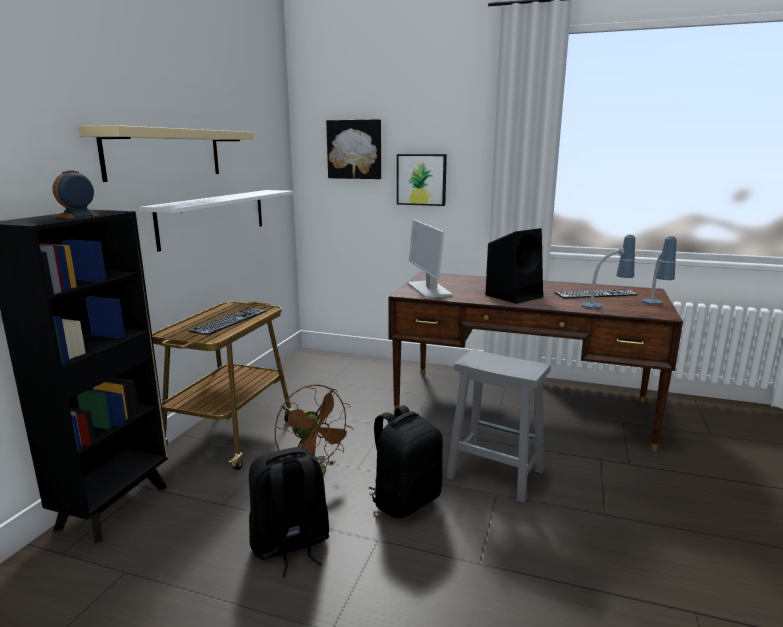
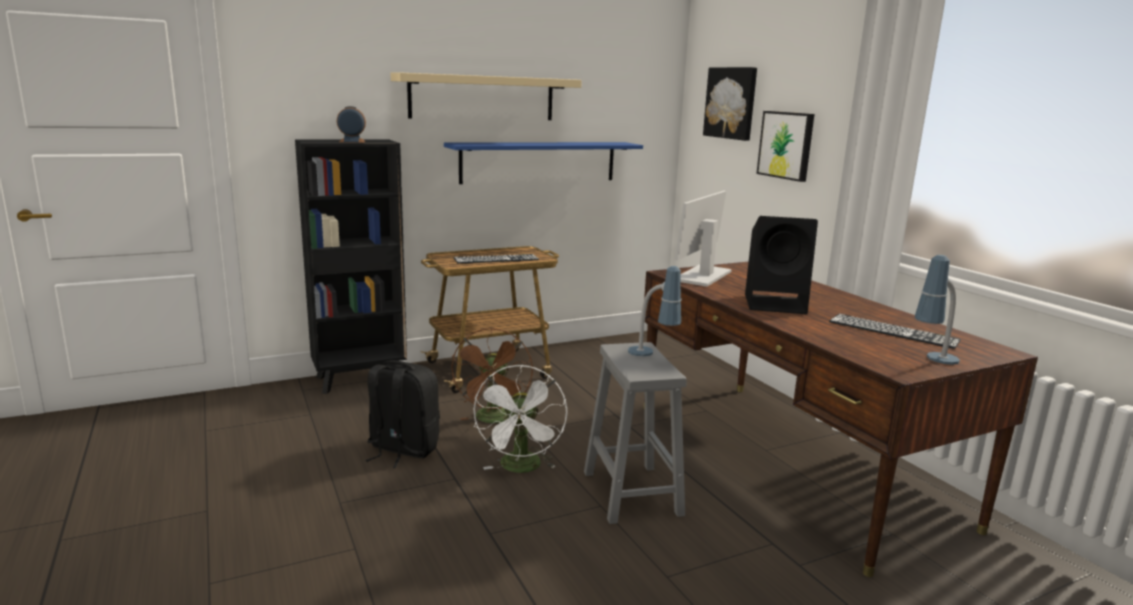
camera: 45 degrees right, 0 degrees up
white shelf [139,190,293,251] -> blue shelf [444,142,643,184]
black backpack [368,405,443,518] -> white fan [473,364,567,473]
table lamp [582,235,635,309] -> table lamp moved to [628,266,681,356]

